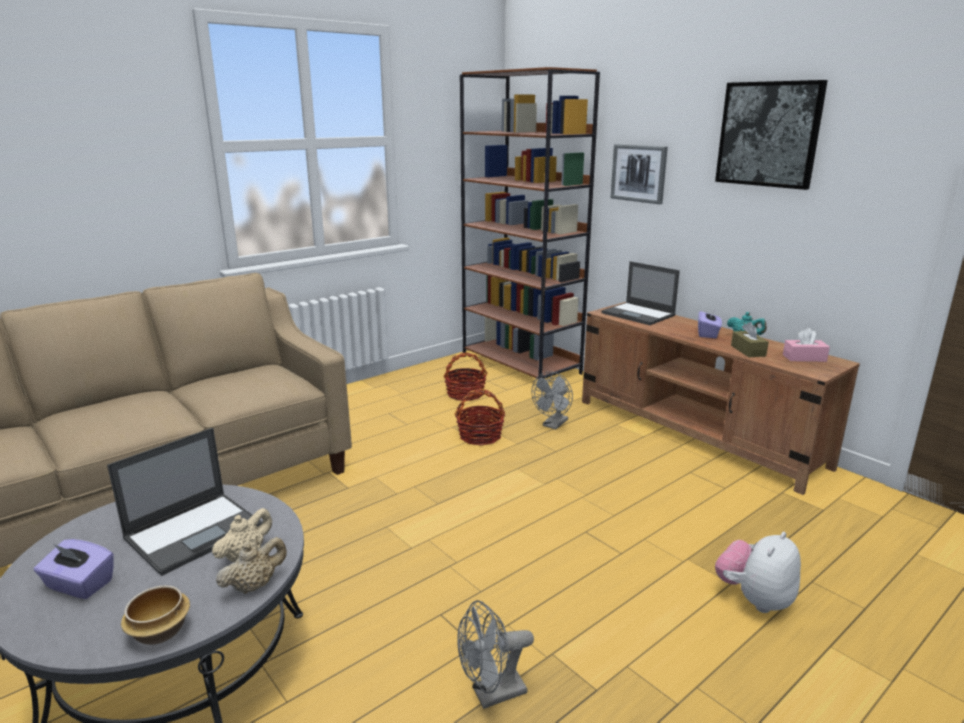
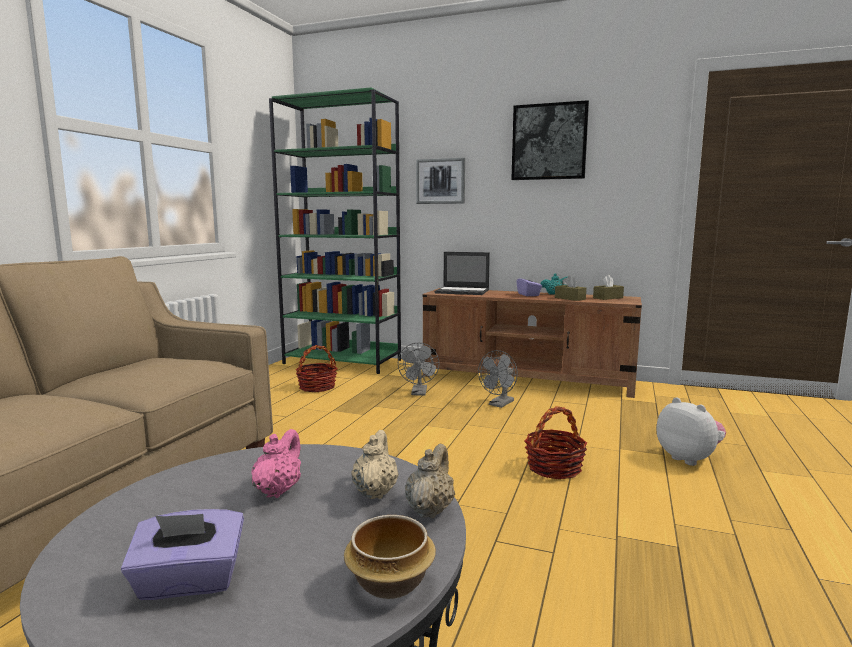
camera: 30 degrees left, 10 degrees down
laptop [107,428,262,576] -> pink teapot [251,429,301,498]
basket [455,389,505,446] -> basket moved to [525,406,587,479]
grey fan [457,600,534,709] -> grey fan moved to [478,350,518,408]
brown bookcase [460,67,600,389] -> green bookcase [269,87,401,374]
plush toy [715,532,801,613] -> plush toy turned 135 degrees clockwise [657,397,726,466]
pink tissue box [783,328,830,362] -> brown tissue box [593,275,624,300]

